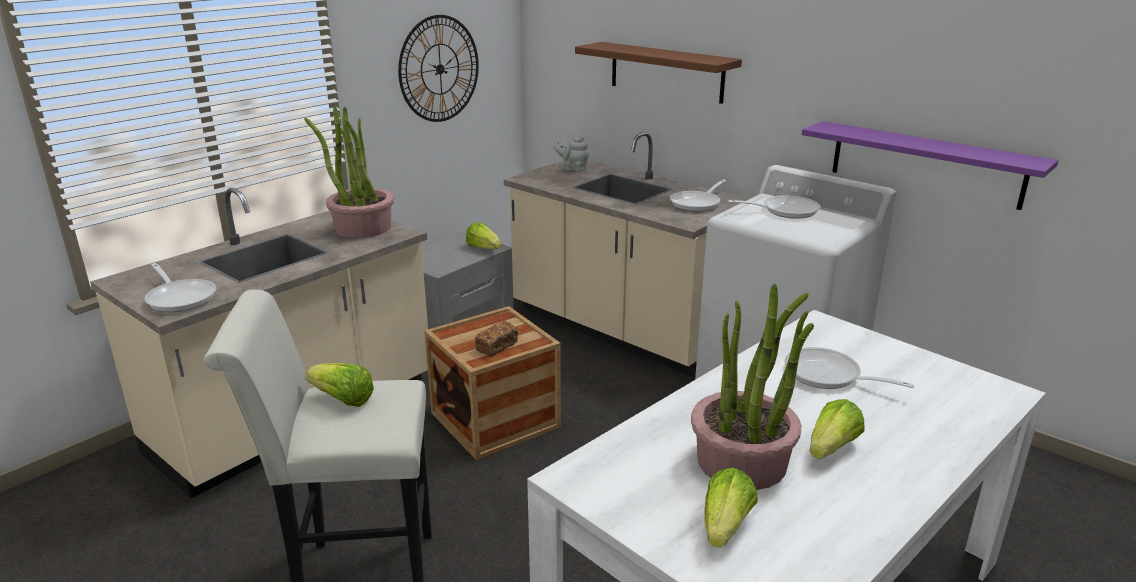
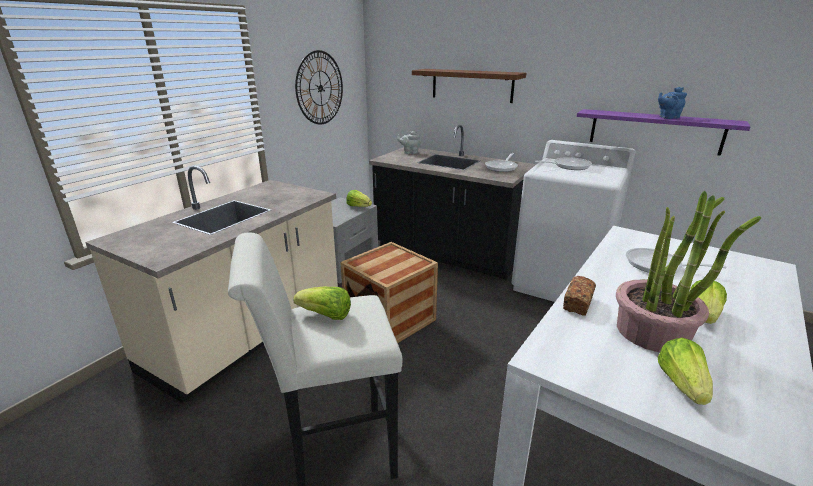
camera: 10 degrees left, 0 degrees up
frying pan [145,263,217,312] -> none
potted plant [304,107,394,238] -> none
bread [475,321,518,357] -> bread moved to [563,276,596,316]
beige counter [504,132,750,377] -> black counter [369,125,537,279]
none -> blue teapot [658,87,687,119]

